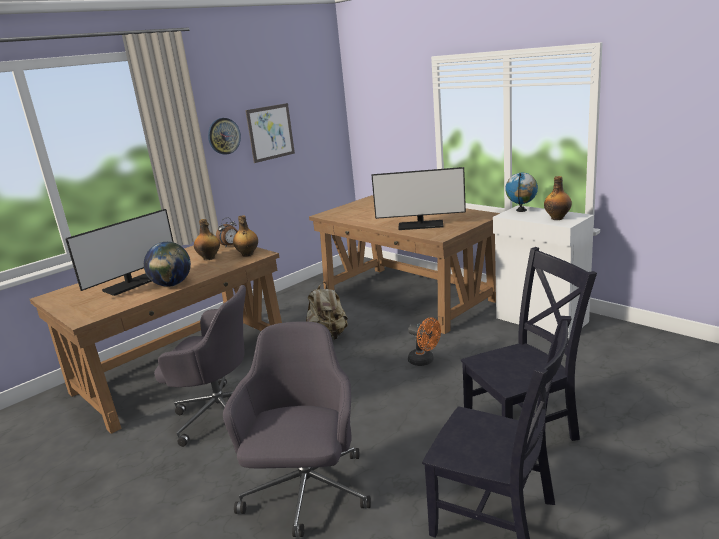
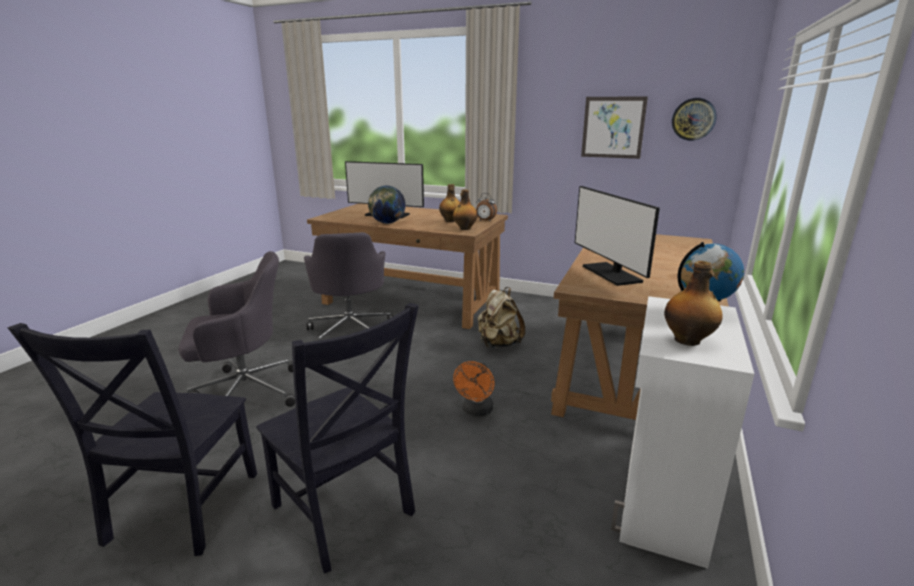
camera: 65 degrees right, 0 degrees up
wall clock [208,118,241,155] -> wall clock moved to [672,98,717,141]

